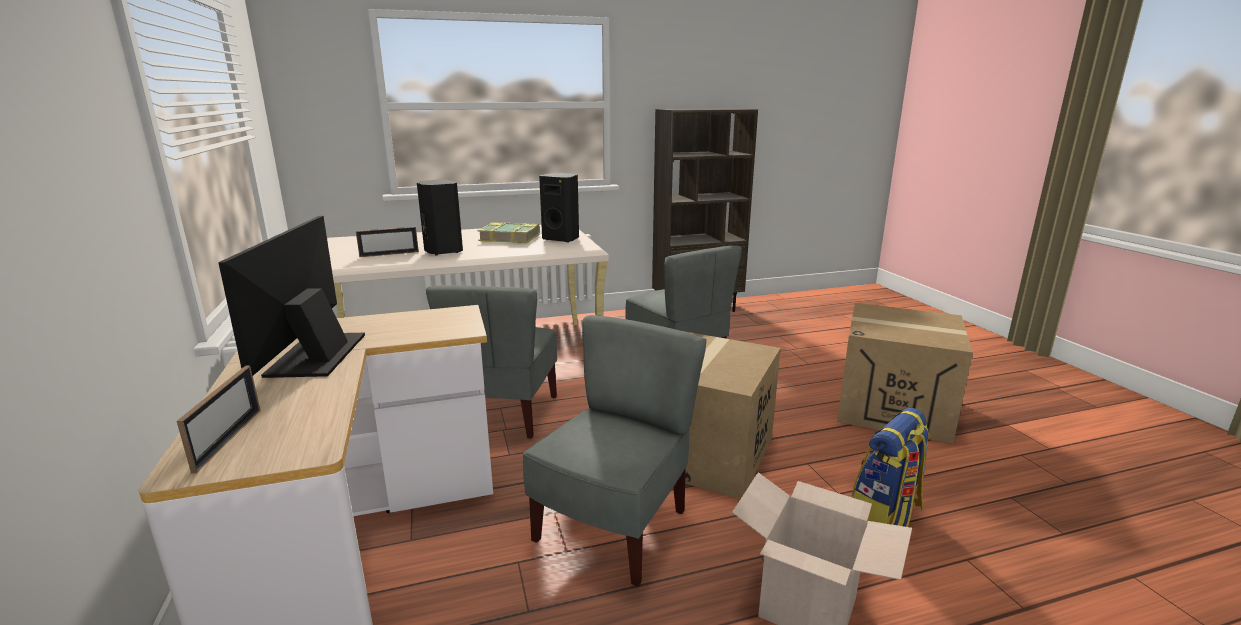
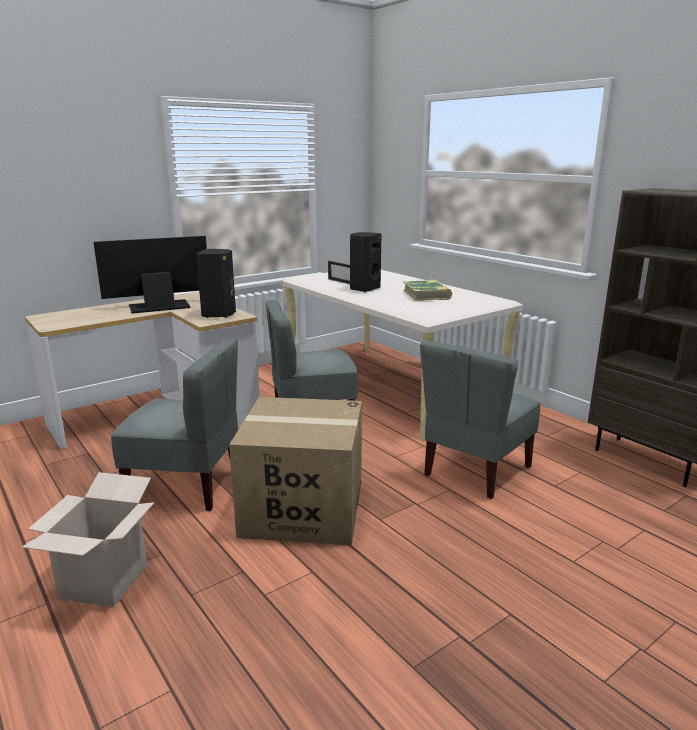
camera: 70 degrees right, 0 degrees up
picture frame [177,365,260,473] -> none
black speaker [539,173,579,243] -> black speaker moved to [196,249,236,318]
cardboard box [837,303,973,444] -> none
backpack [852,408,930,527] -> none

